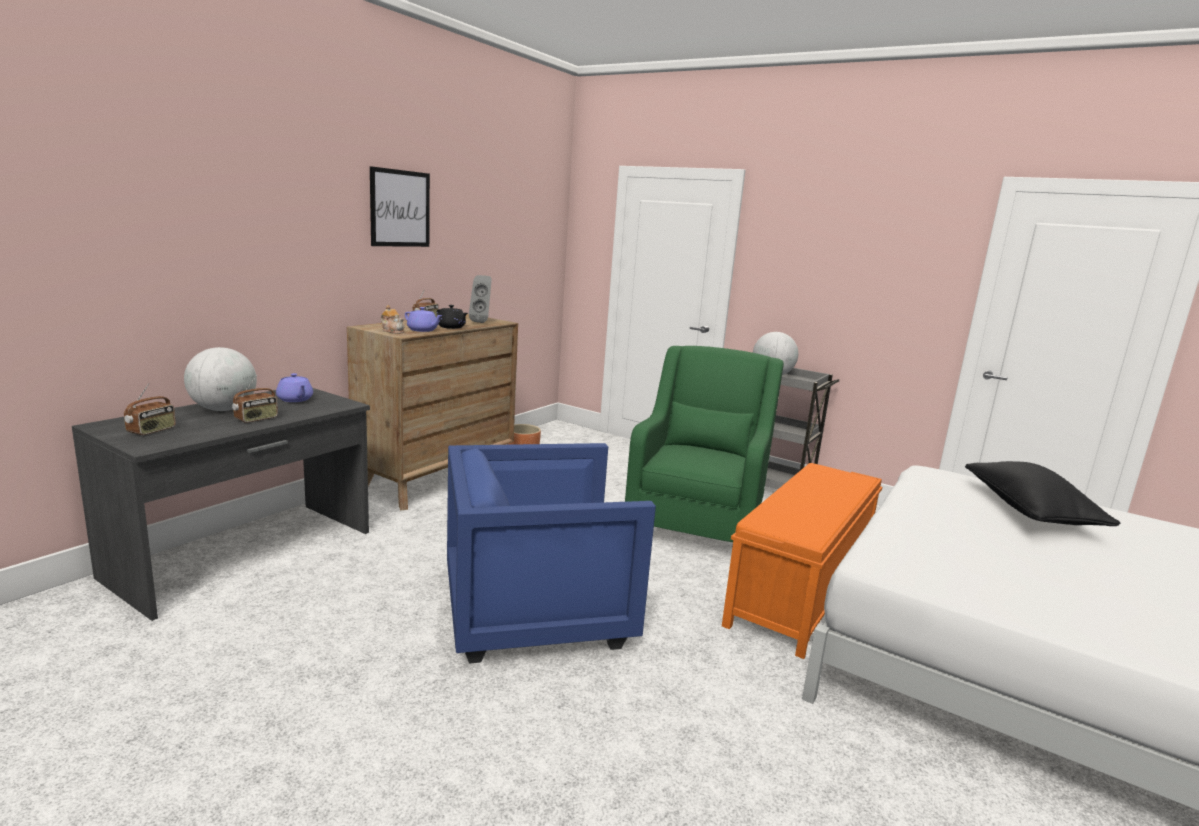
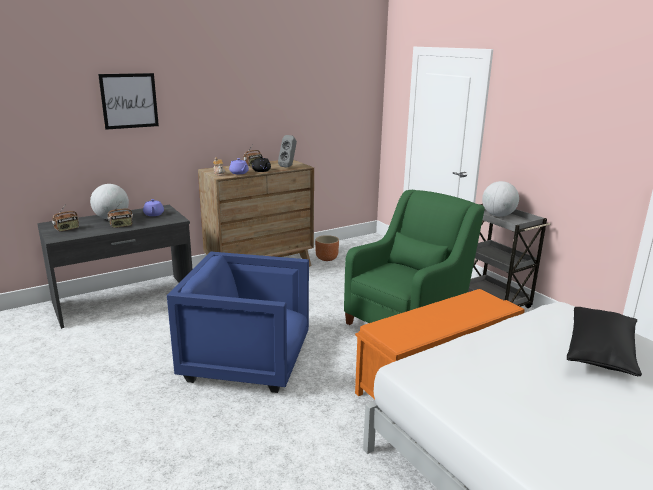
camera: 25 degrees right, 5 degrees up
picture [370,166,430,247] -> picture moved to [98,73,159,130]

